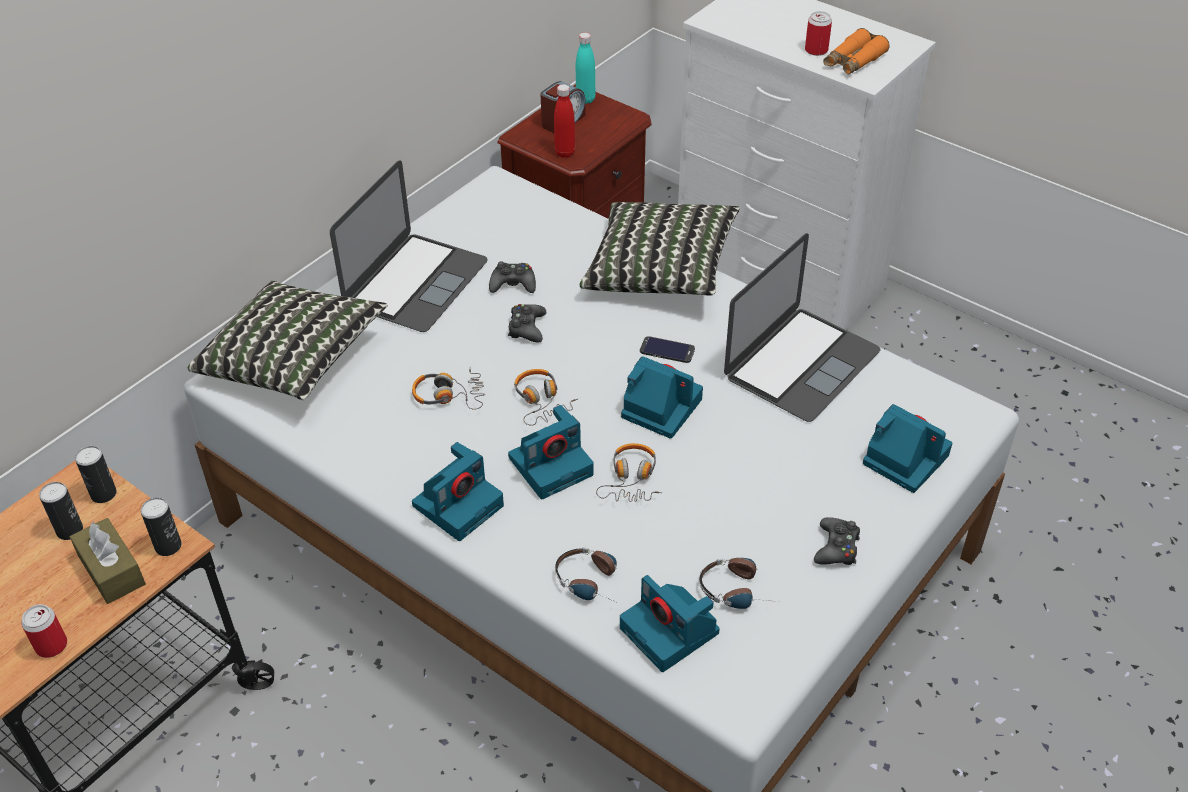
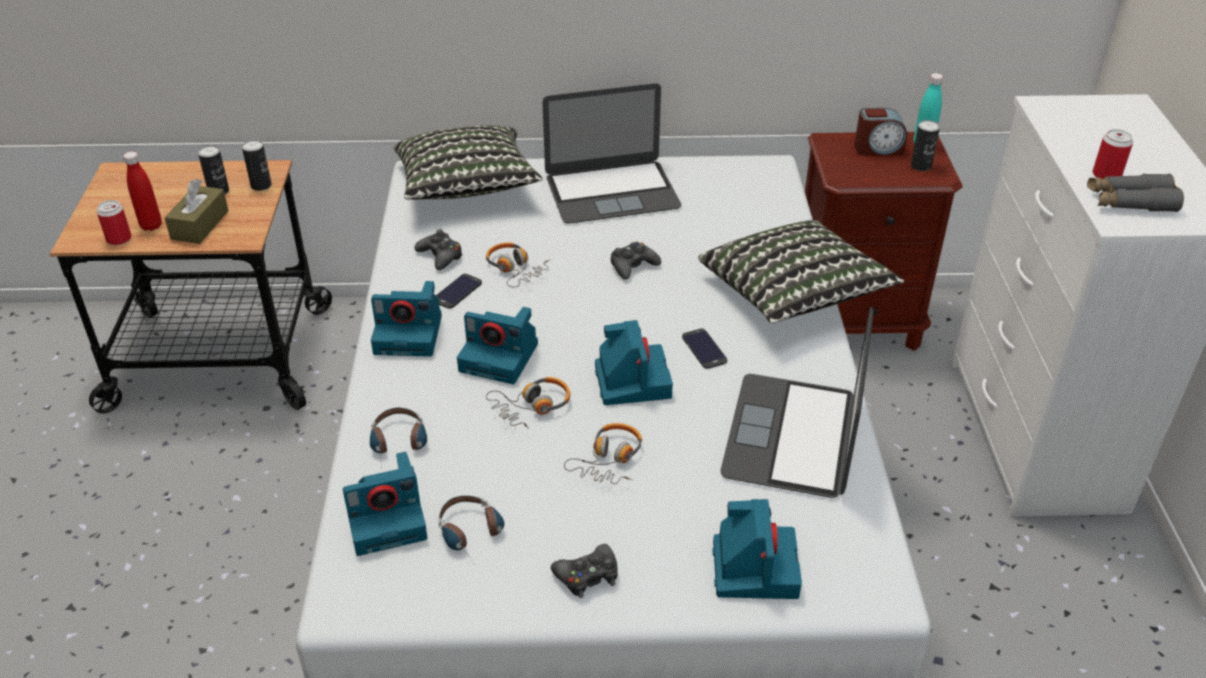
camera: 50 degrees right, 5 degrees down
can [141,498,182,556] -> can moved to [911,120,940,171]
black game controller [489,262,536,293] -> black game controller moved to [414,229,462,270]
headphones [514,369,578,426] -> headphones moved to [564,423,642,484]
red bottle [554,84,575,158] -> red bottle moved to [123,152,162,231]
camera [620,575,720,672] -> camera turned 120 degrees counterclockwise [343,452,427,556]
laptop [724,233,881,422] -> laptop turned 105 degrees clockwise [720,308,873,498]
orange binoculars [823,28,890,75] -> grey binoculars [1087,174,1184,212]
none -> phone [436,274,482,309]

